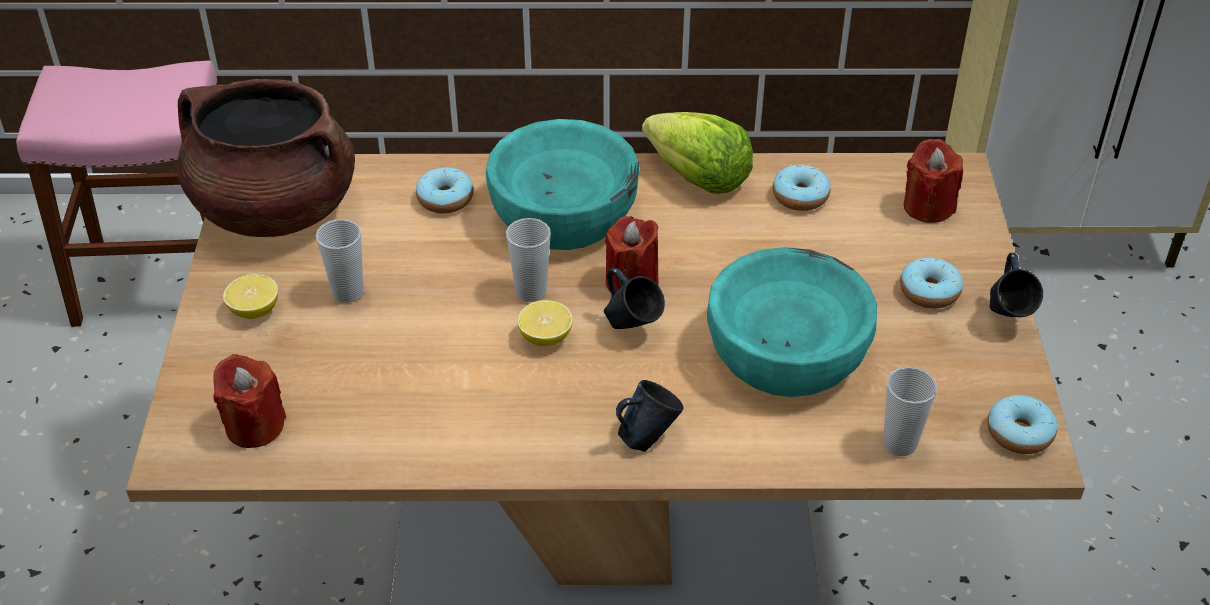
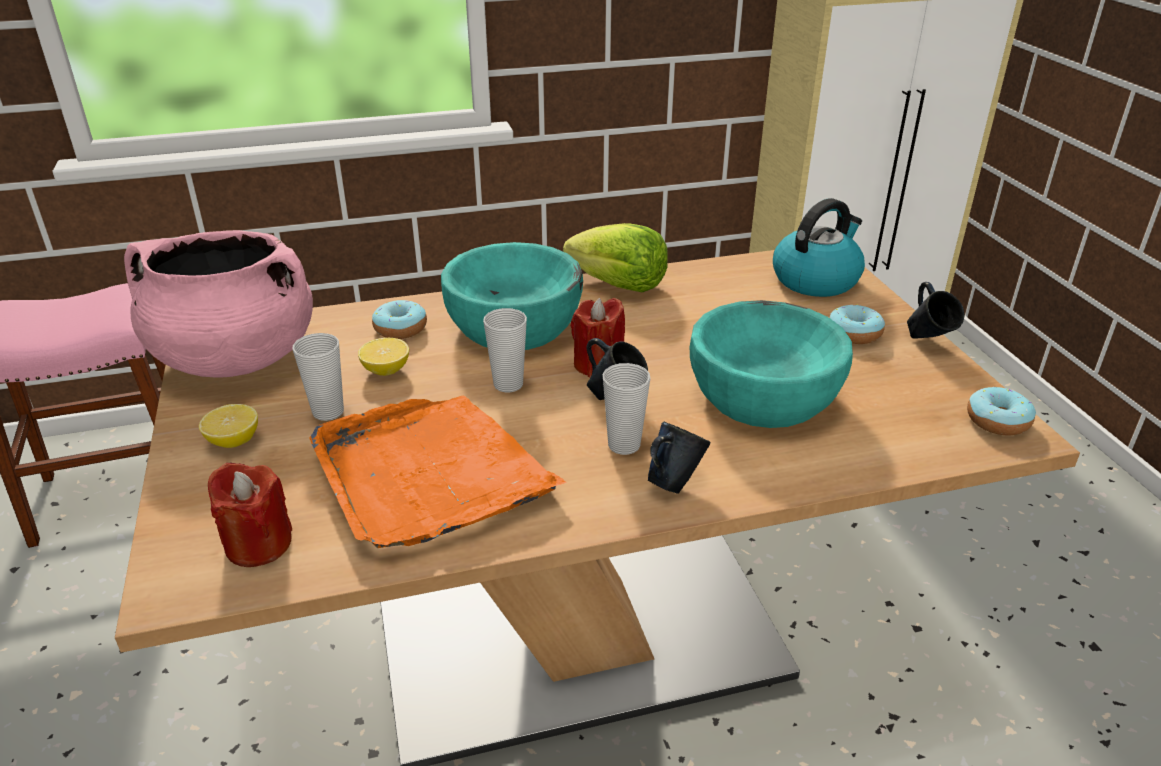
camera: 15 degrees left, 10 degrees down
brown cooking pot [177,79,355,237] -> pink cooking pot [124,230,313,378]
lemon [518,300,573,346] -> lemon moved to [358,338,409,376]
donut [773,165,830,211] -> none
cup [883,367,937,456] -> cup moved to [603,363,650,455]
red candle [904,139,963,223] -> kettle [773,198,865,297]
none -> orange tray [310,396,566,548]

